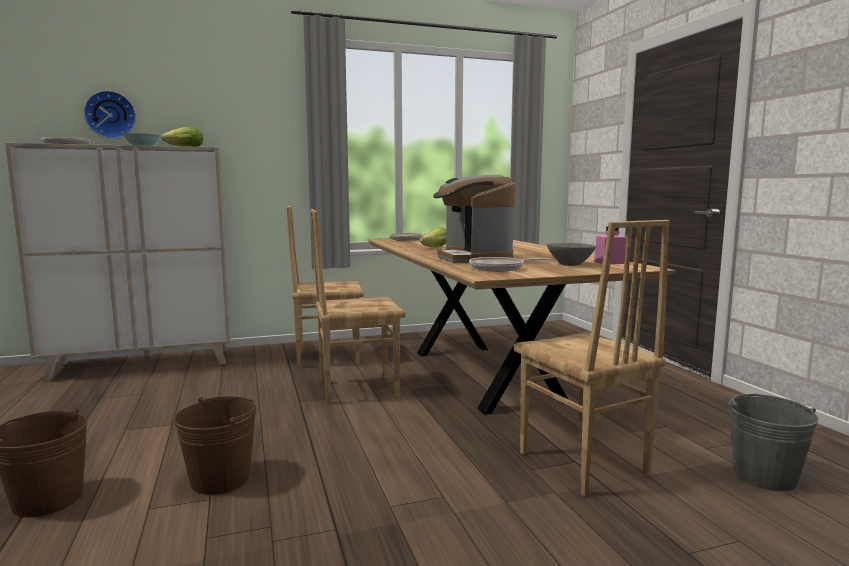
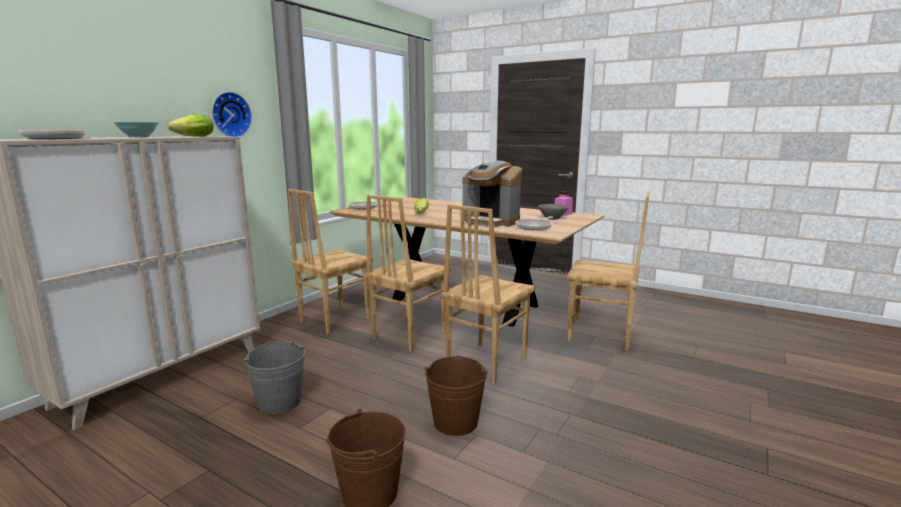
camera: 40 degrees left, 5 degrees up
wall clock [83,90,136,139] -> wall clock moved to [212,92,252,137]
grey bucket [728,394,819,491] -> grey bucket moved to [243,341,305,414]
none -> brown chair [441,204,535,384]

